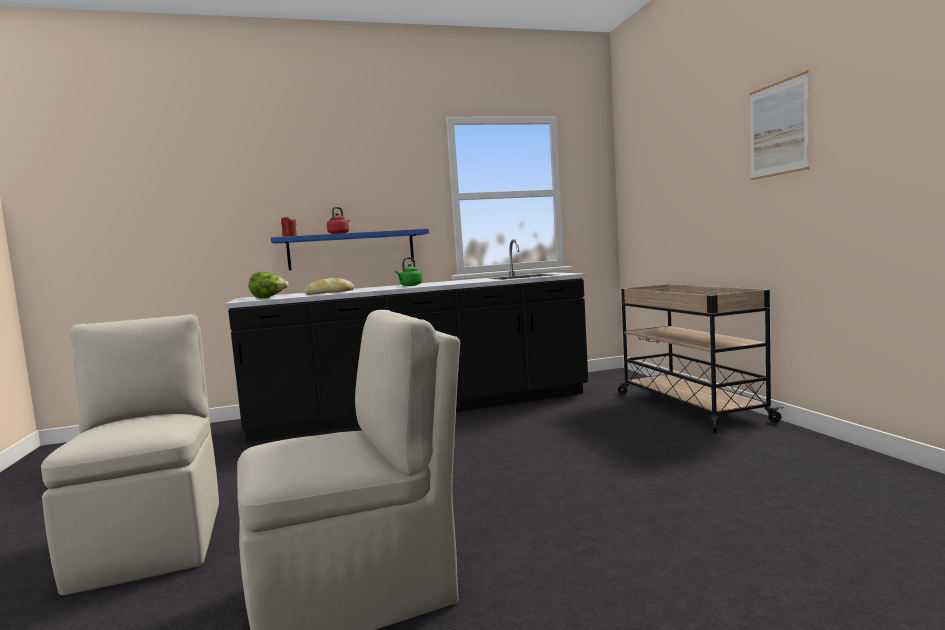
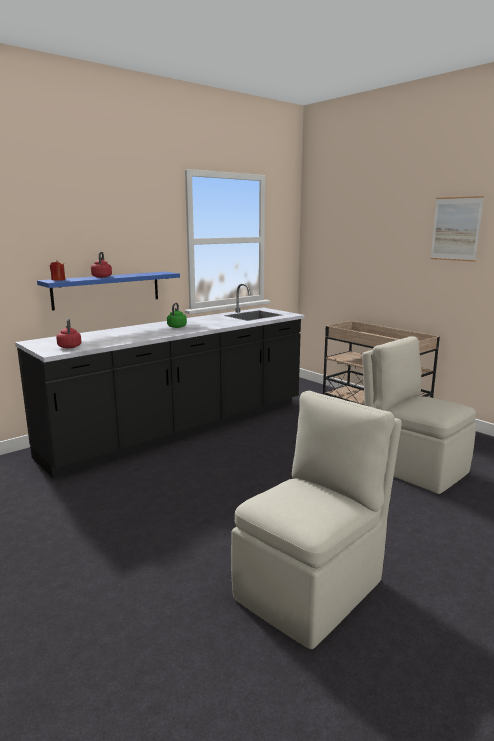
camera: 25 degrees left, 10 degrees up
beige chair [41,314,219,596] -> beige chair moved to [362,336,476,494]
lettuce [248,272,289,298] -> red kettle [56,318,81,348]
bread [304,278,354,295] -> none

